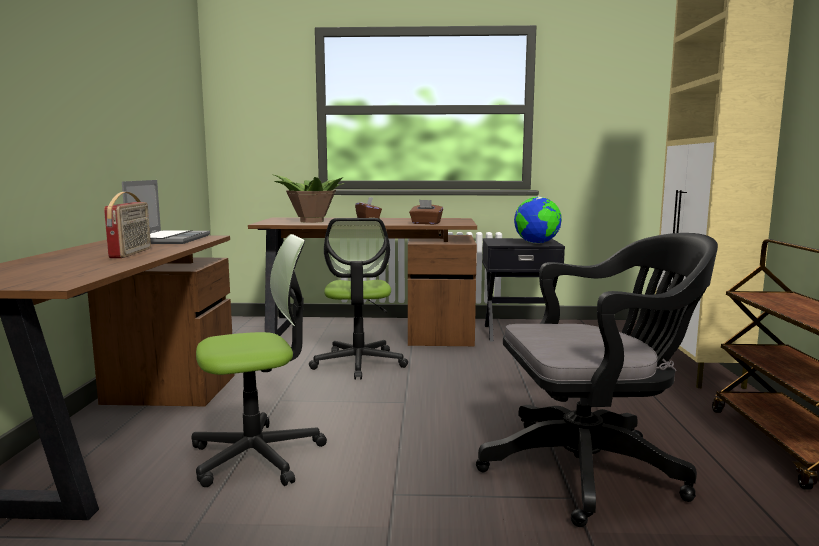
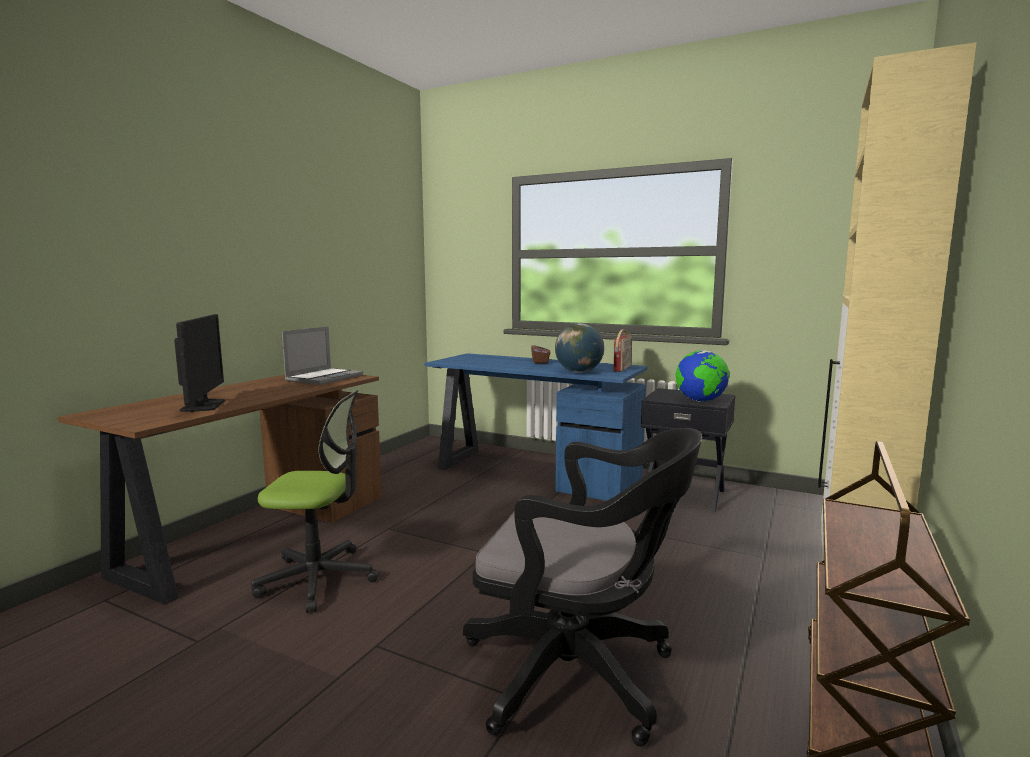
camera: 25 degrees right, 0 degrees up
radio [104,192,151,258] -> radio moved to [613,329,632,372]
brown desk [248,218,477,346] -> blue desk [425,353,648,501]
potted plant [272,174,345,223] -> none
office chair [309,218,408,380] -> none
brown tissue box [409,200,443,224] -> globe [555,323,604,373]
none -> monitor [174,314,225,412]

